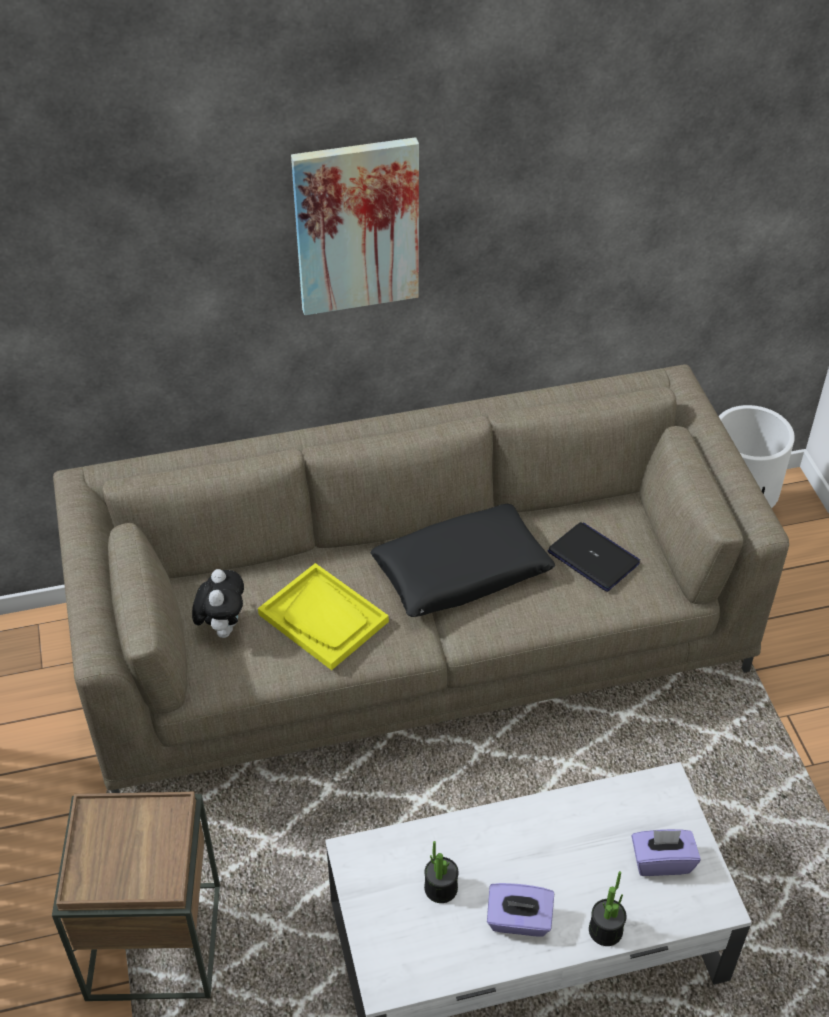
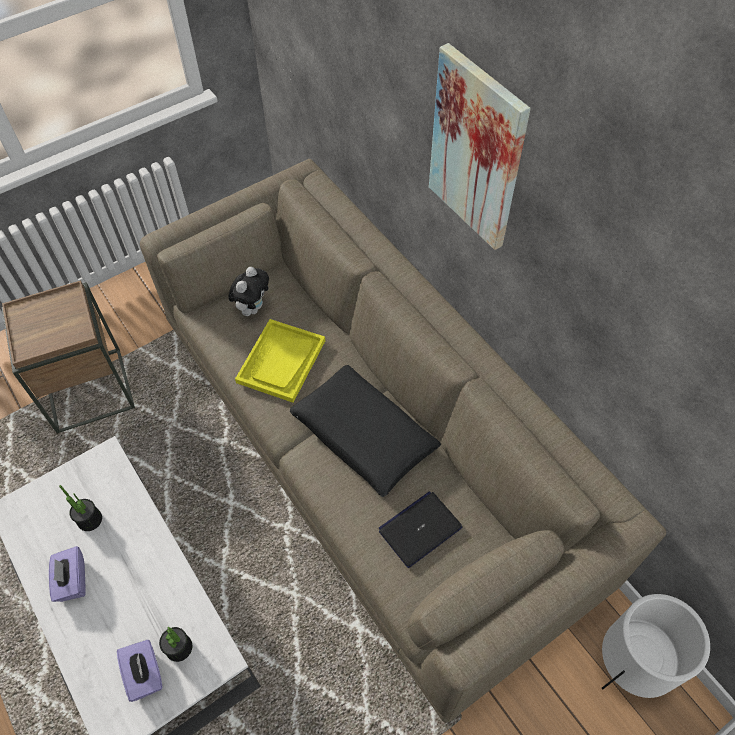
camera: 70 degrees right, 10 degrees up
plush toy [192,569,244,638] -> plush toy turned 45 degrees counterclockwise [228,267,269,316]
laptop [548,522,640,592] -> laptop turned 150 degrees counterclockwise [378,491,462,568]
potted plant [589,871,626,946] -> potted plant moved to [159,627,192,662]

